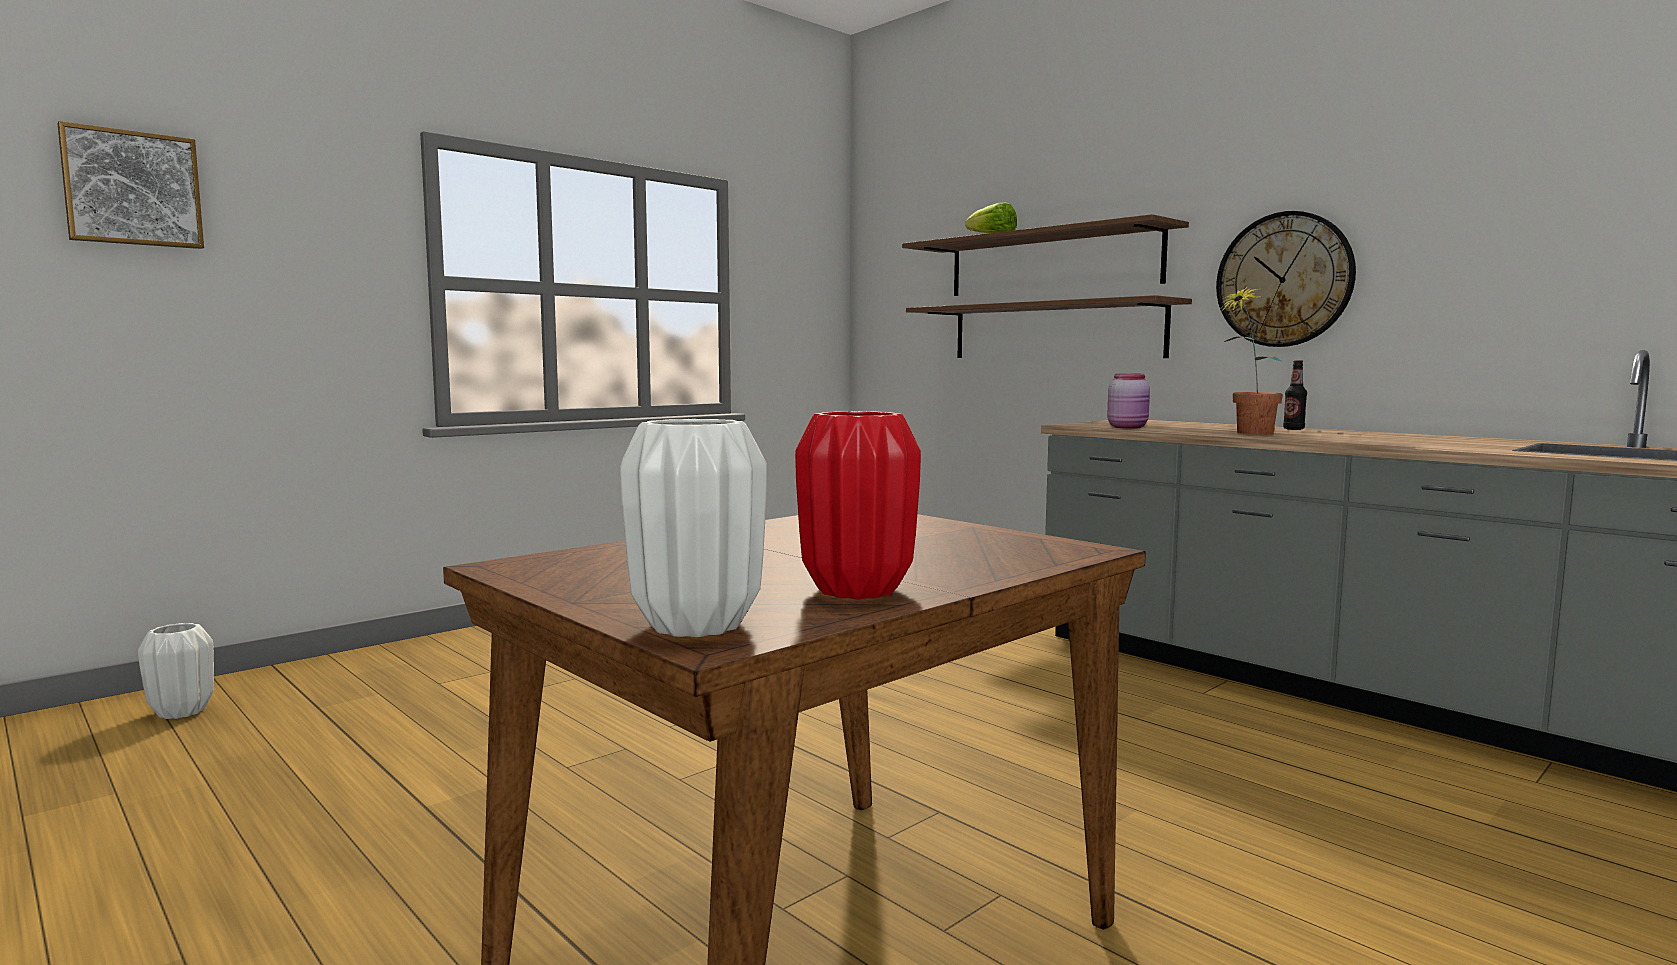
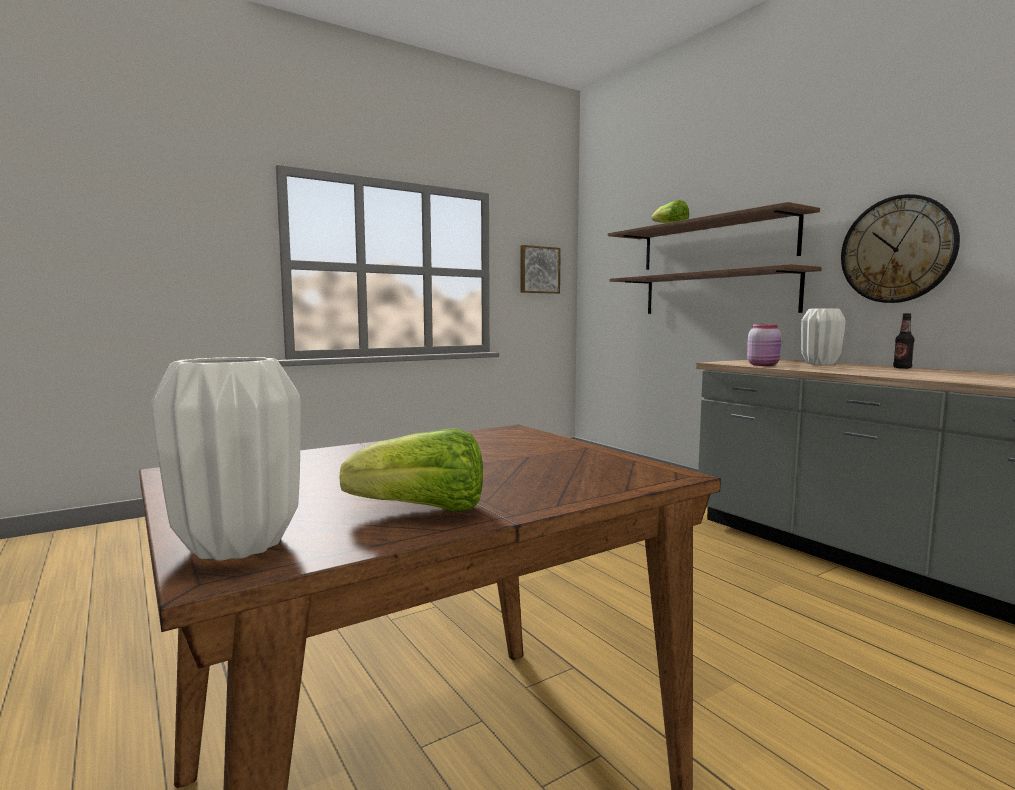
camera: 10 degrees right, 0 degrees up
picture [58,121,204,249] -> picture moved to [520,245,561,294]
white vase [138,623,214,719] -> white vase moved to [801,308,846,365]
red vase [795,411,921,599] -> lettuce [339,428,483,512]
potted plant [1222,286,1283,434] -> none

